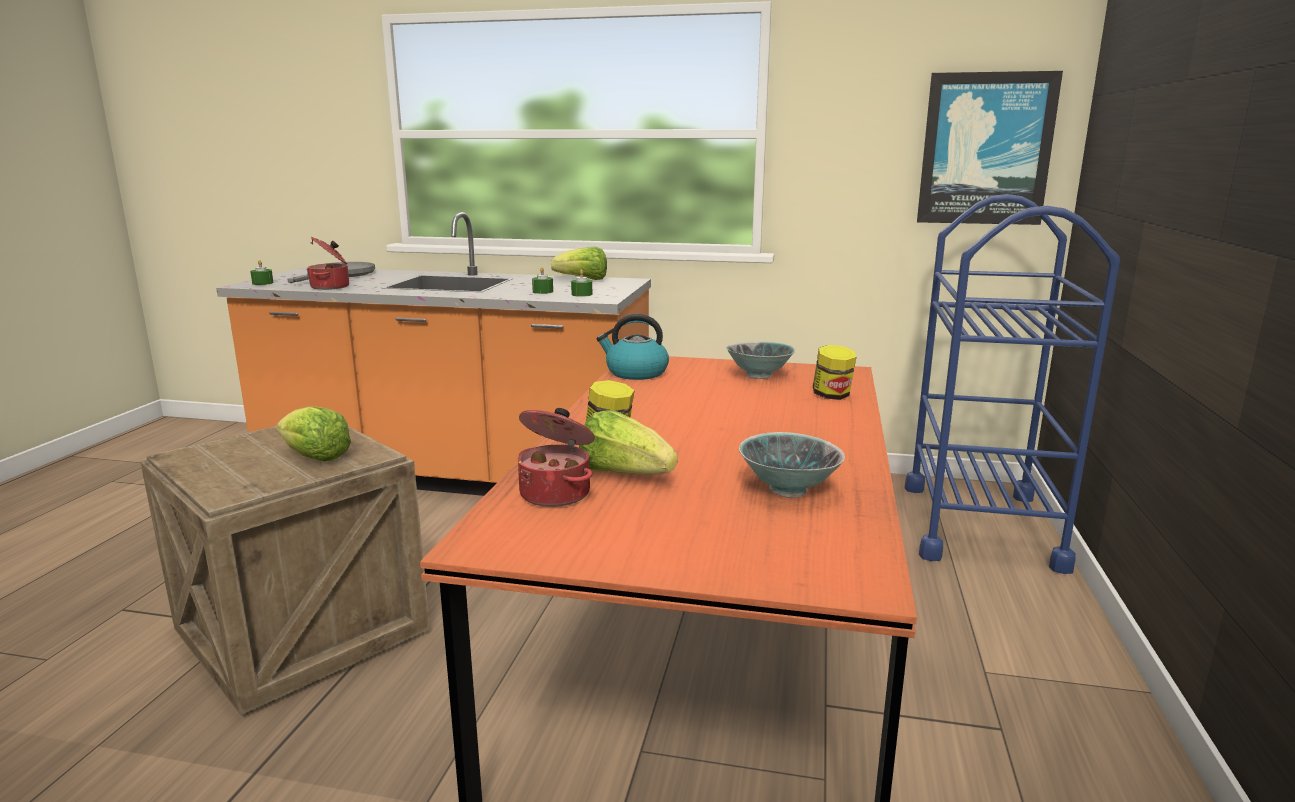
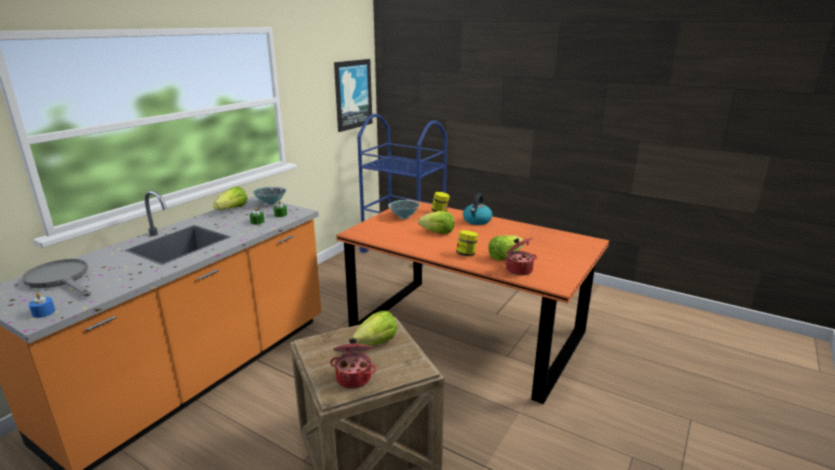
camera: 70 degrees left, 5 degrees up
green candle [250,260,274,285] -> blue candle [29,292,55,318]
cooking pot [307,237,349,290] -> cooking pot moved to [330,338,377,389]
kettle [596,314,669,380] -> kettle moved to [463,194,492,225]
bowl [739,432,845,498] -> bowl moved to [253,187,287,206]
none -> lettuce [418,211,455,234]

